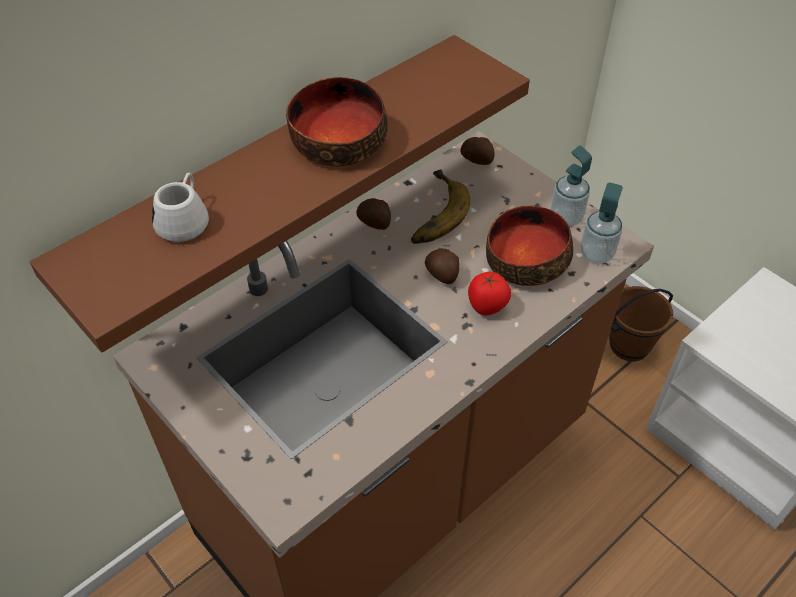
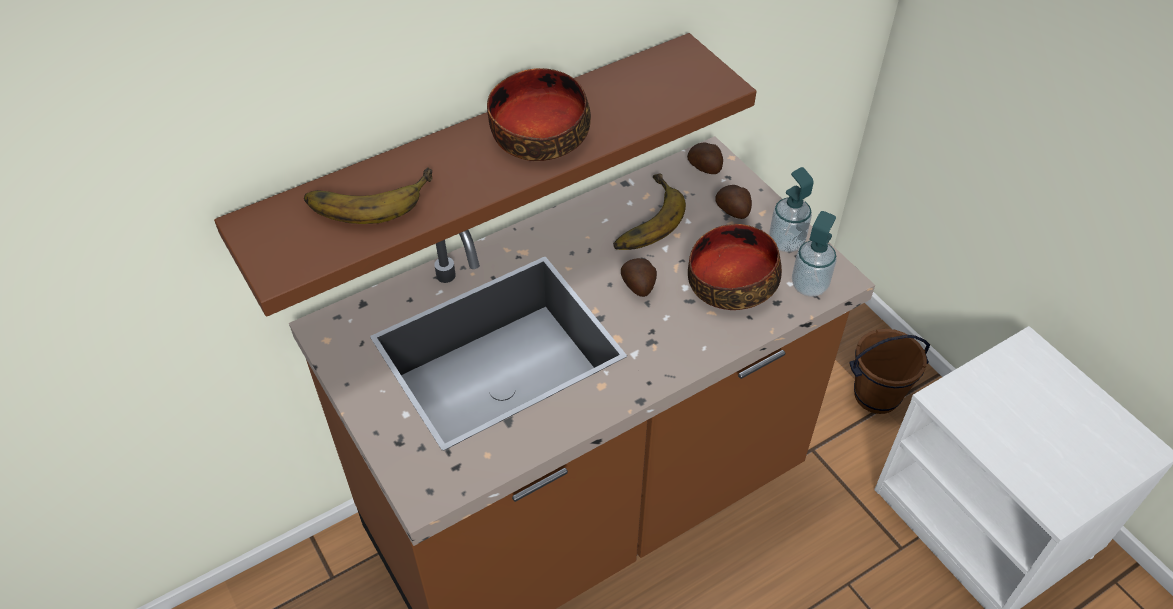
camera: 10 degrees right, 0 degrees up
white mug [152,172,209,242] -> banana [304,167,432,224]
potato [356,198,391,230] -> potato moved to [715,185,752,219]
tomato [468,272,511,315] -> none

